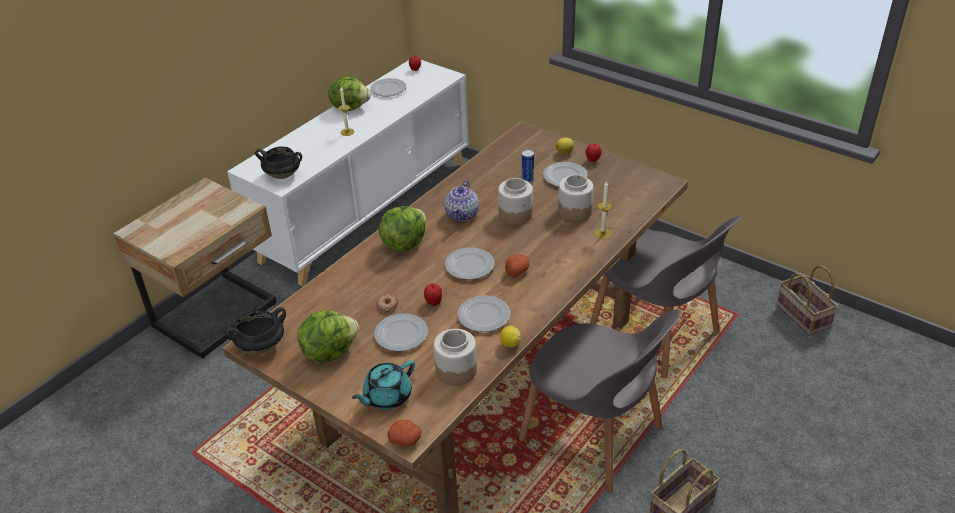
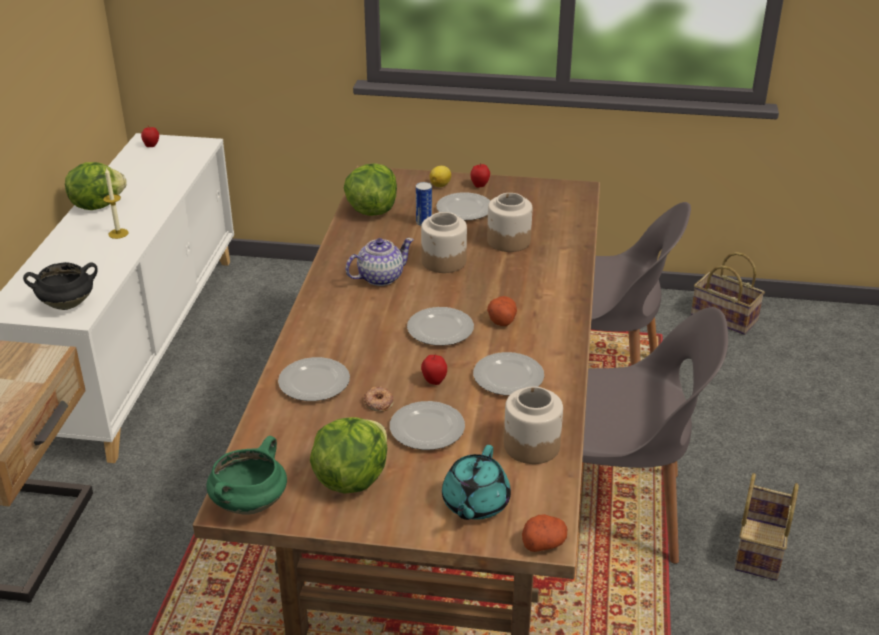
camera: 30 degrees left, 5 degrees down
black cooking pot [225,307,286,354] -> green cooking pot [207,436,287,515]
plate [370,78,406,96] -> plate moved to [278,357,350,401]
lettuce [378,206,426,251] -> lettuce moved to [344,163,397,216]
teapot [444,180,479,222] -> teapot turned 105 degrees counterclockwise [346,238,414,286]
lemon [500,326,521,348] -> none
candle [594,181,612,239] -> none

